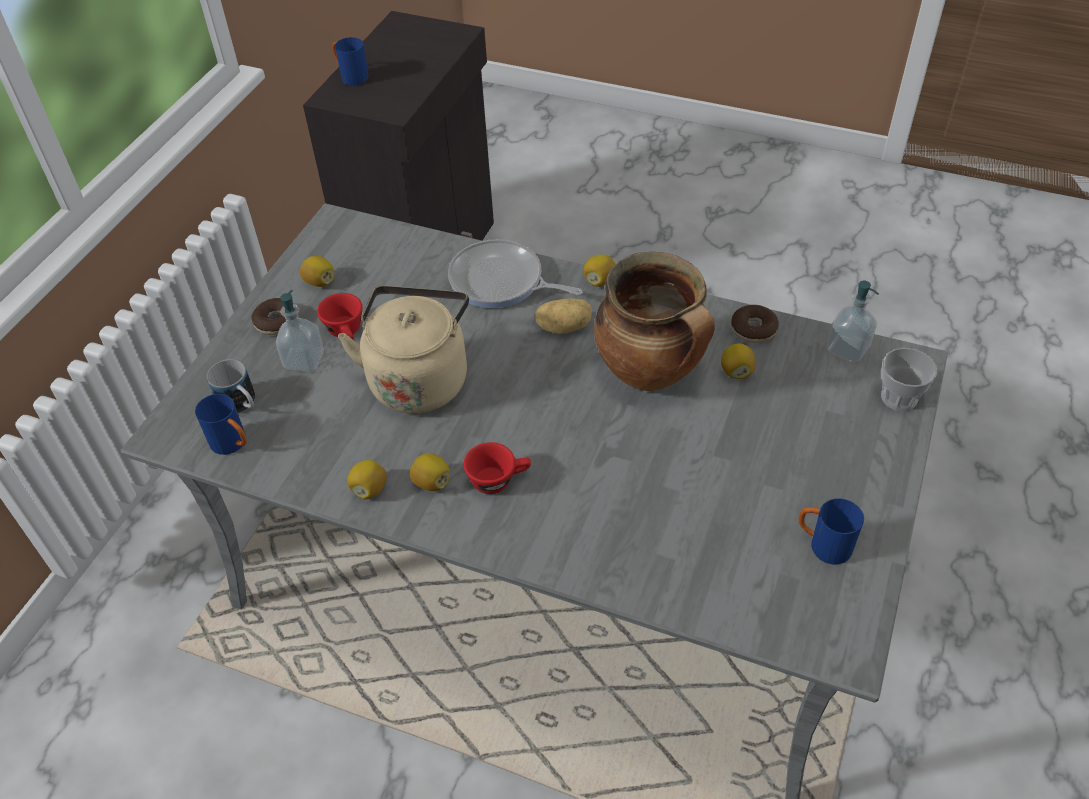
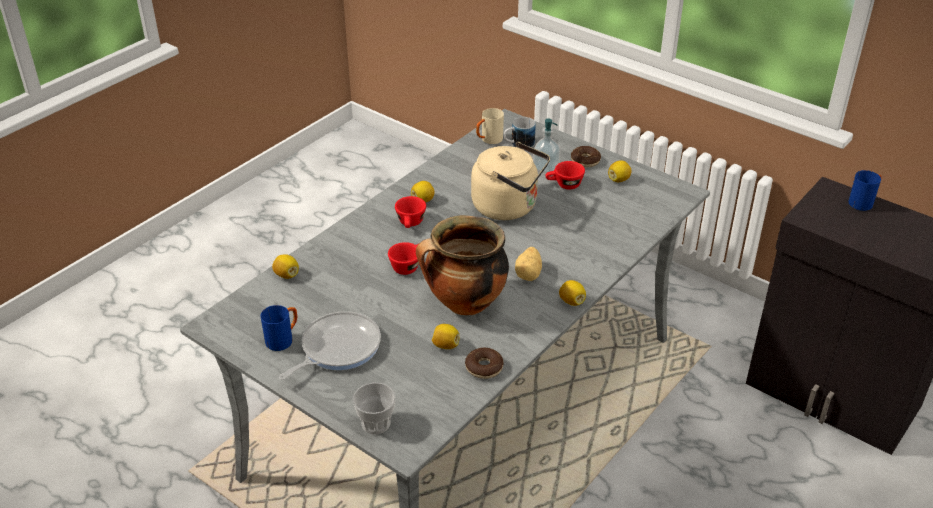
camera: 105 degrees right, 10 degrees down
blue mug [195,394,247,455] -> beige mug [476,108,504,144]
lemon [347,460,387,499] -> lemon moved to [272,254,299,279]
frying pan [448,239,583,308] -> frying pan moved to [279,311,381,380]
soap dispenser [827,281,879,363] -> none
none -> red cup [388,242,419,275]

